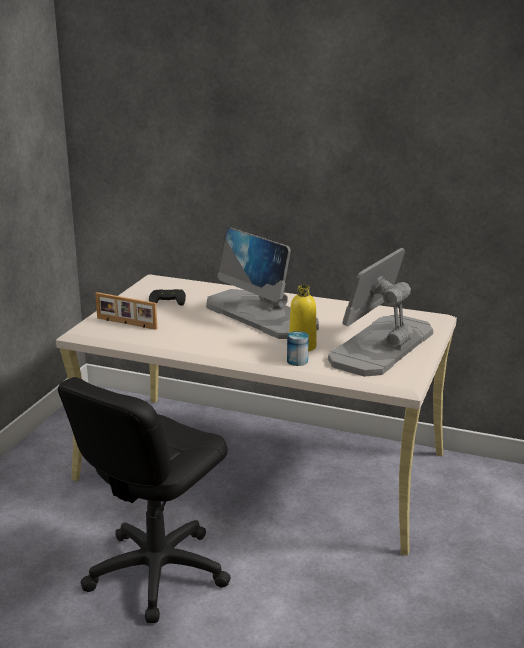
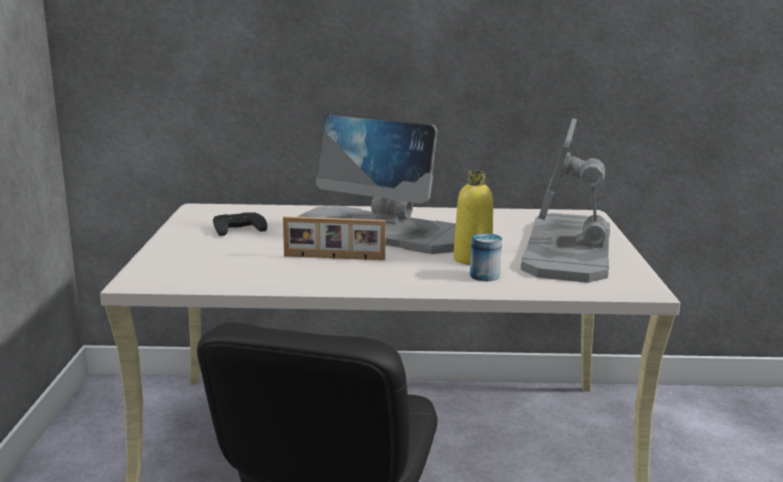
camera: 20 degrees left, 5 degrees down
picture frame [95,292,157,330] -> picture frame moved to [283,216,386,260]

